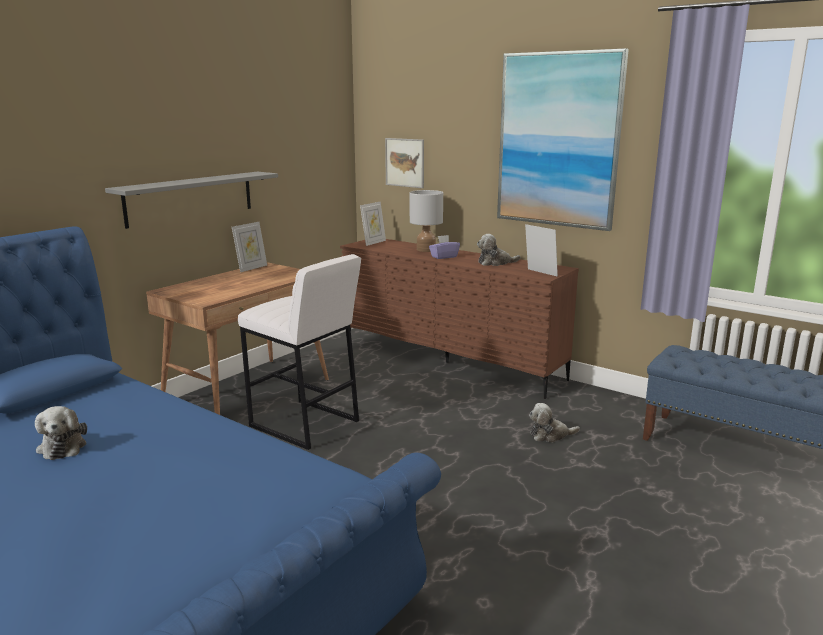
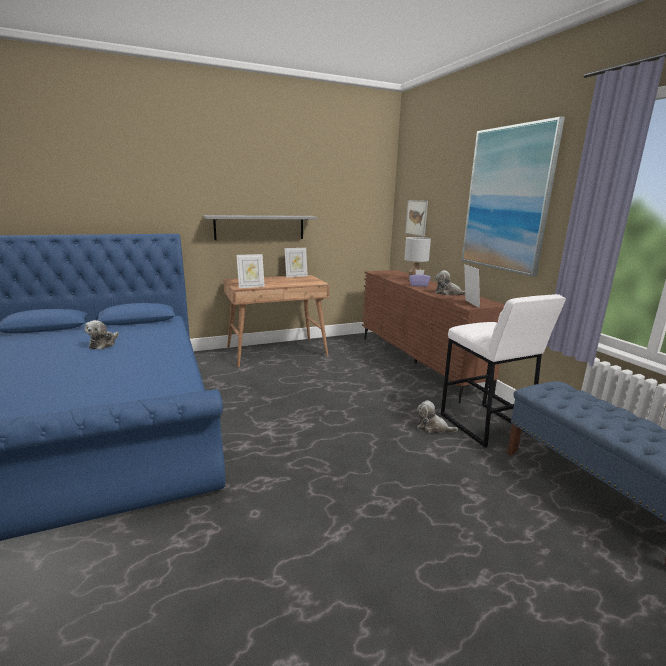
camera: 30 degrees right, 0 degrees up
white stool [238,254,361,450] -> white stool moved to [441,294,566,448]
picture frame [360,202,386,246] -> picture frame moved to [236,254,265,288]

